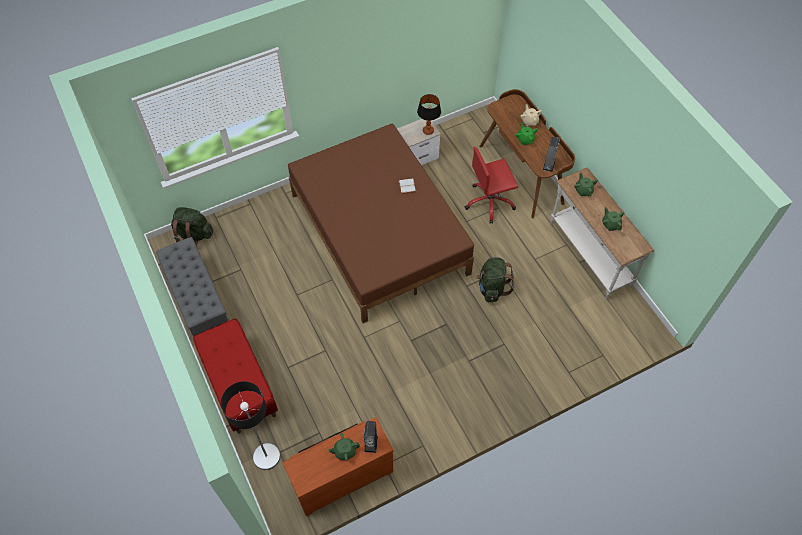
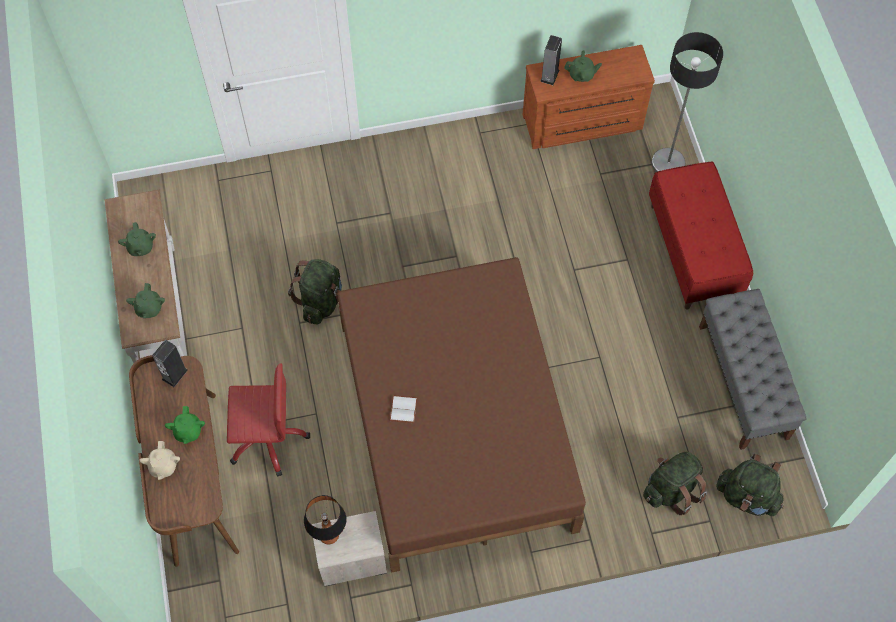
camera: 165 degrees left, 5 degrees up
none -> green backpack [643,451,707,515]

